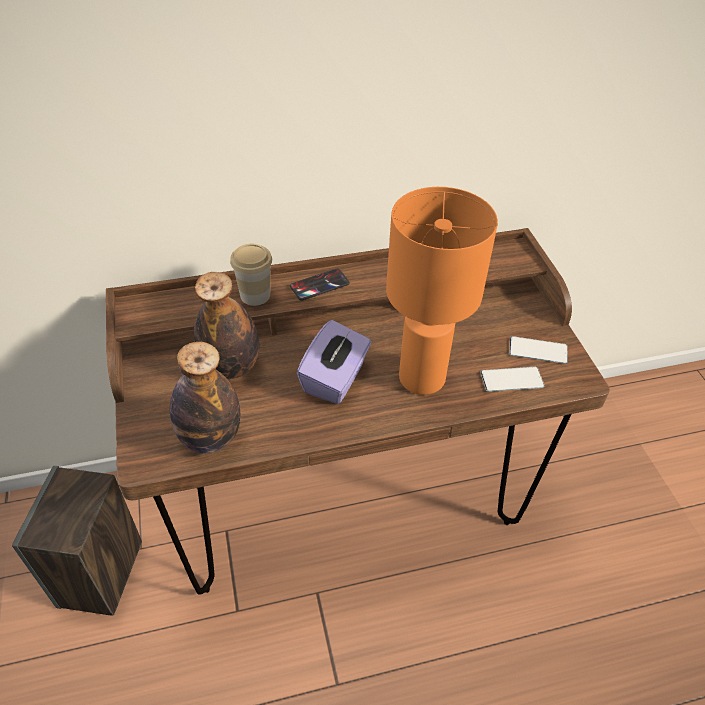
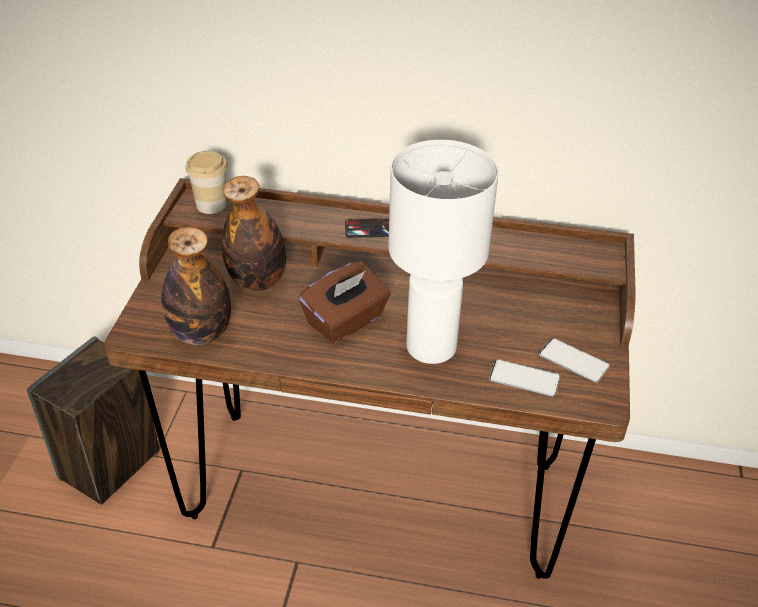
camera: 25 degrees right, 5 degrees down
cup [230,244,272,306] -> cup moved to [186,151,228,214]
purple tissue box [297,320,371,404] -> brown tissue box [299,261,391,343]
orange table lamp [386,187,498,395] -> white table lamp [389,140,499,364]

